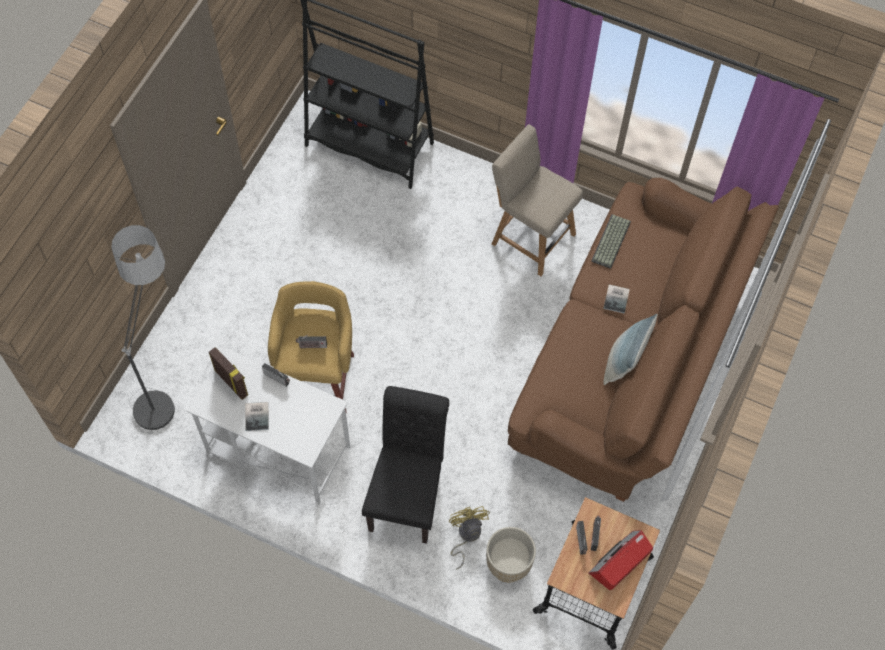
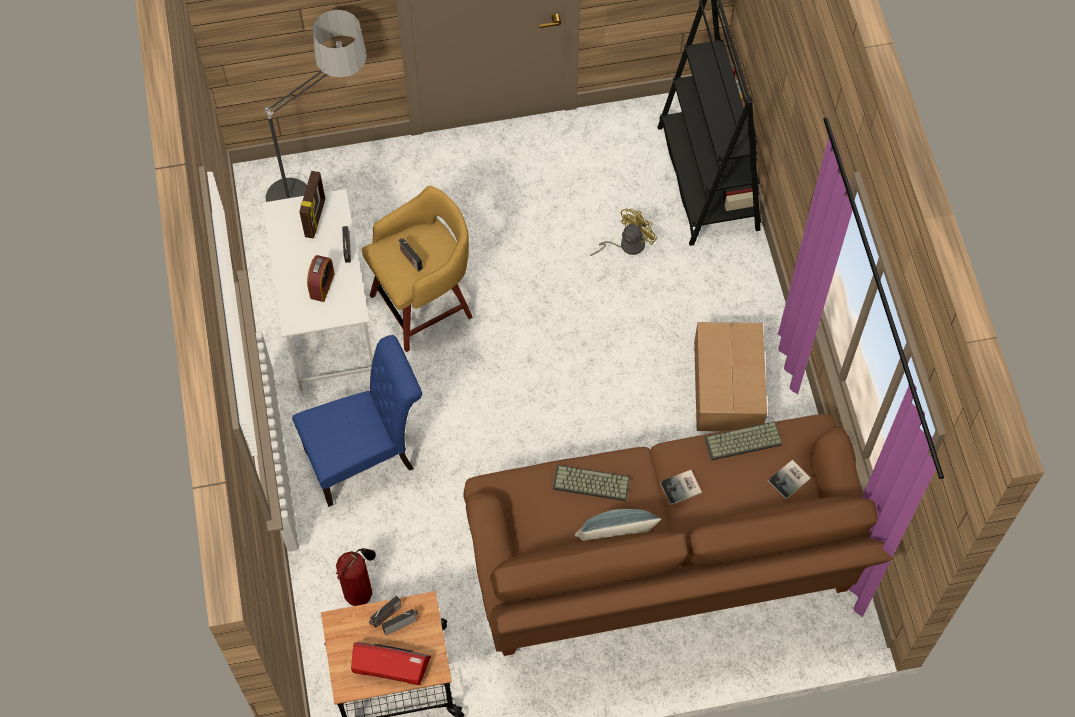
camera: 55 degrees right, 0 degrees up
book [245,402,269,431] -> book moved to [768,460,811,499]
black chair [362,386,449,544] -> blue chair [292,335,422,507]
yellow fan [449,506,490,569] -> yellow fan moved to [590,208,658,256]
beige planter [486,527,536,582] -> fire extinguisher [336,548,376,606]
beige chair [492,124,583,276] -> cardboard box [694,322,767,431]
none -> alarm clock [307,255,335,302]
none -> keyboard [553,465,630,501]

